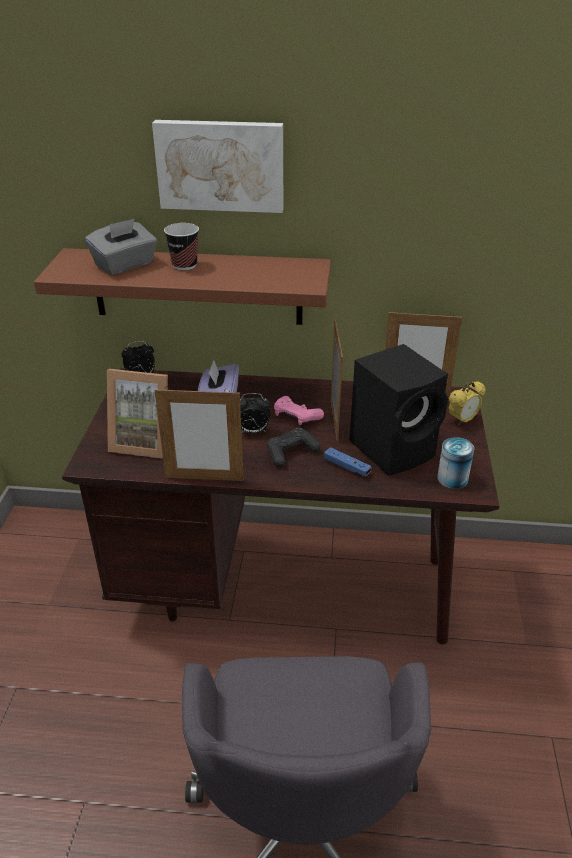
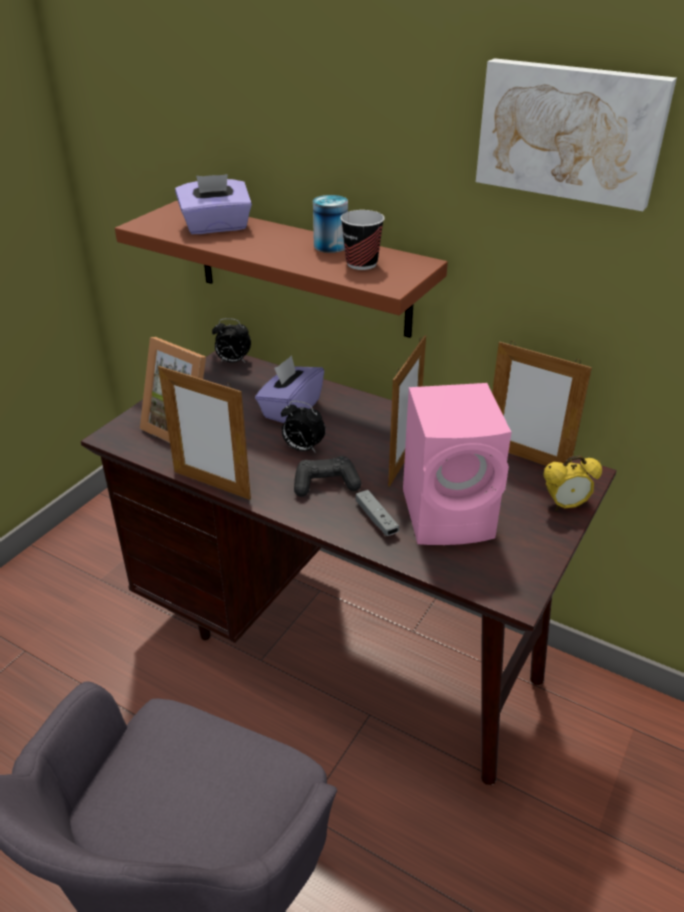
camera: 25 degrees right, 0 degrees up
grey tissue box [85,218,157,275] -> purple tissue box [175,174,252,234]
picture [152,120,283,213] -> picture moved to [476,58,677,211]
cup [164,223,199,270] -> cup moved to [340,210,385,270]
pink game controller [274,396,324,425] -> none
blue game controller [324,447,371,476] -> grey game controller [356,490,399,536]
black speaker [349,344,448,476] -> pink speaker [403,383,511,545]
can [437,437,474,489] -> can moved to [313,195,348,253]

